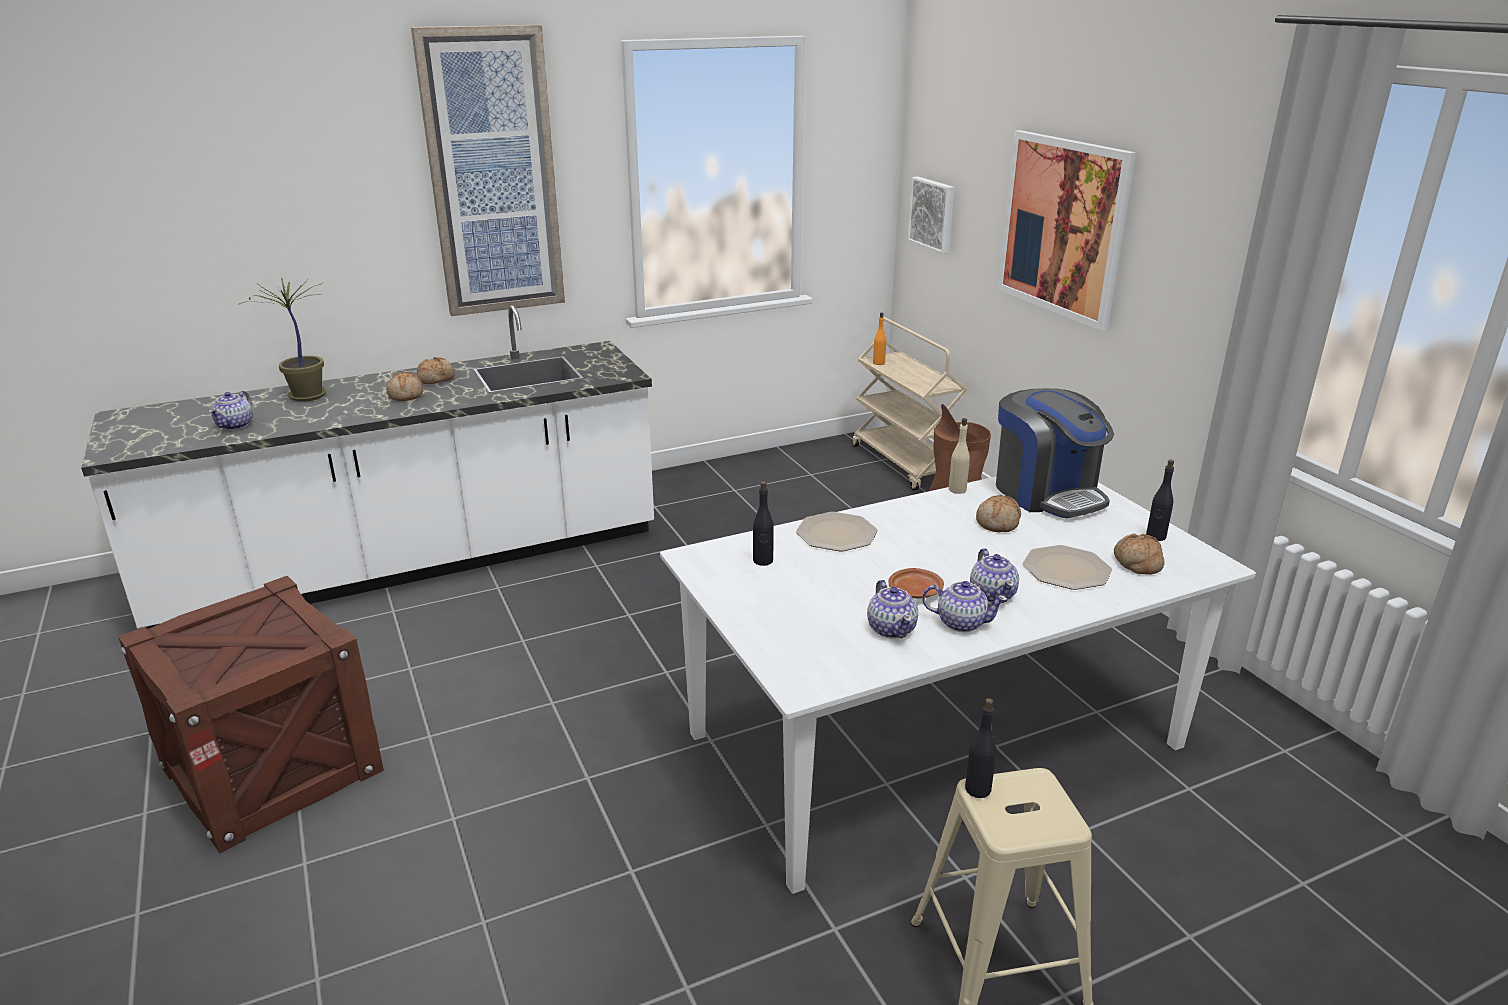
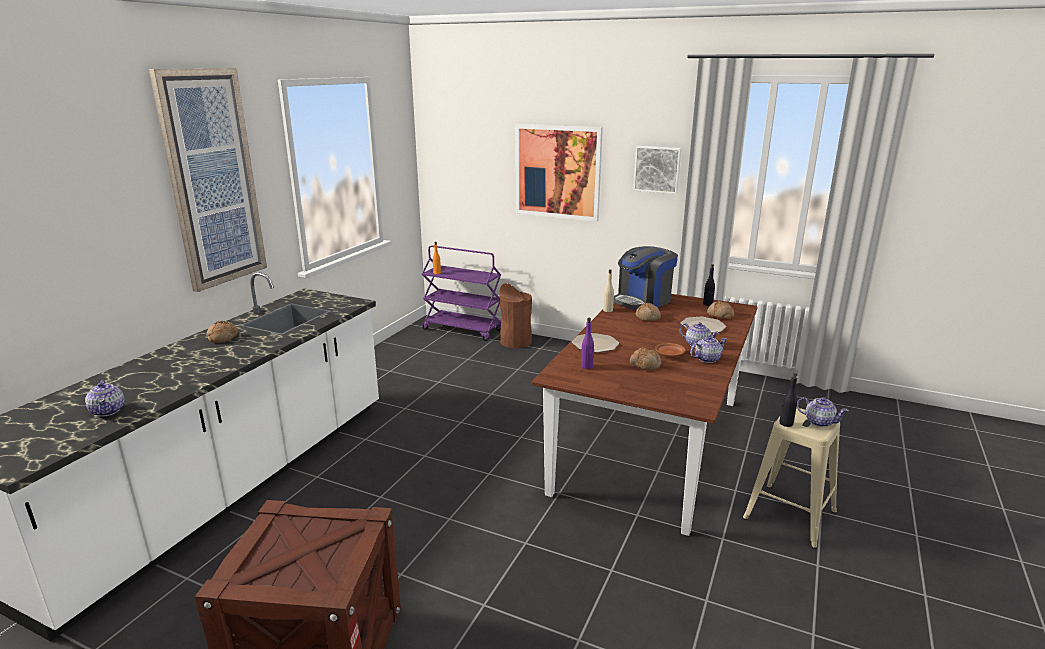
camera: 40 degrees left, 5 degrees down
potted plant [239,277,327,402] -> none
bread [387,372,423,401] -> bread moved to [630,347,662,371]
white dining table [660,476,1256,894] -> brown dining table [531,294,758,536]
black bottle [753,481,774,566] -> purple bottle [581,318,594,369]
beige cart [852,317,968,491] -> purple cart [422,245,501,341]
teapot [867,580,918,639] -> teapot moved to [797,397,849,427]
picture [907,177,955,254] -> picture moved to [633,146,681,194]
coffee machine [996,388,1114,518] -> coffee machine turned 120 degrees clockwise [614,246,678,309]

